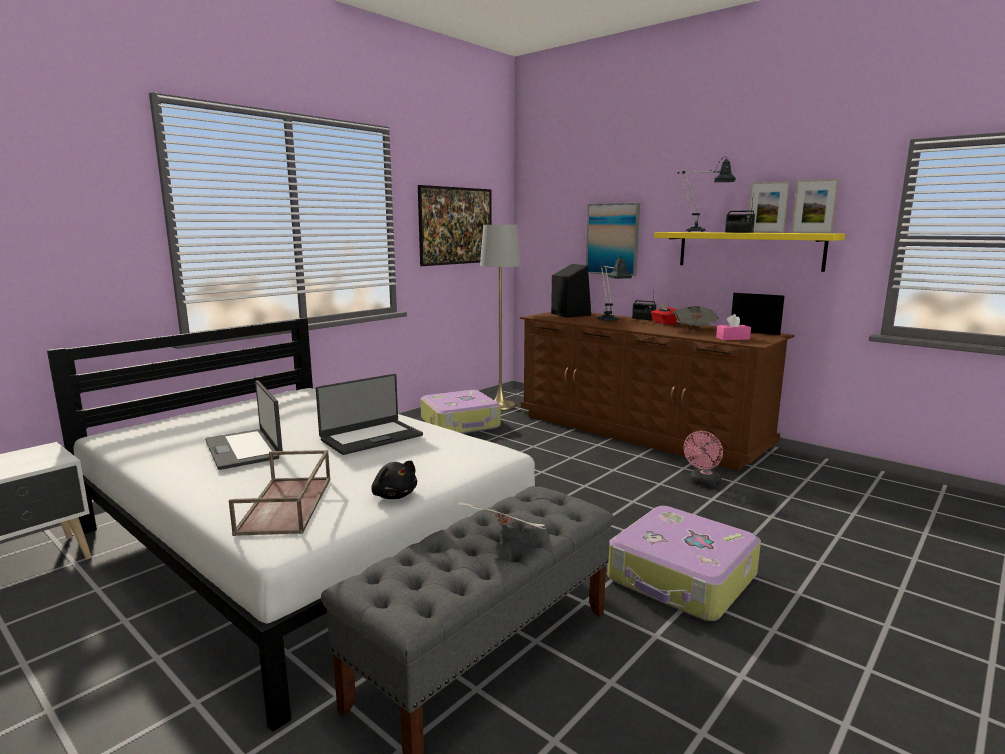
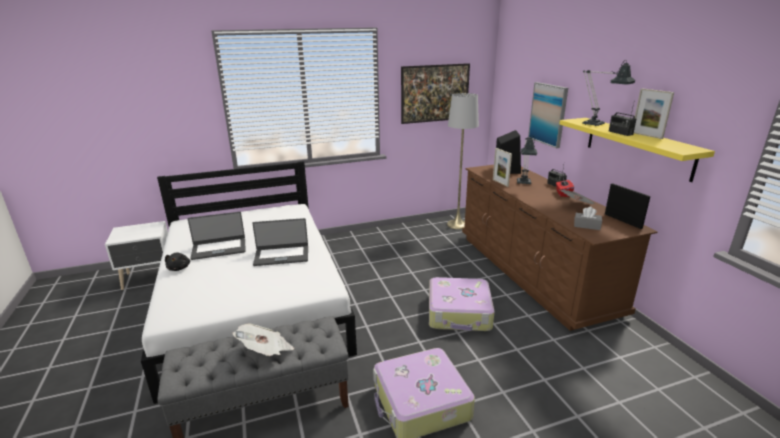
camera: 30 degrees right, 10 degrees up
laptop [205,380,283,470] -> laptop turned 105 degrees counterclockwise [188,212,246,260]
brown tray [229,450,330,536] -> none
black plush toy [371,461,417,499] -> black plush toy moved to [165,253,190,271]
suitcase [420,390,501,433] -> suitcase moved to [429,277,495,331]
pink fan [683,431,723,487] -> none
pink tissue box [716,314,751,340] -> grey tissue box [574,207,602,230]
picture frame [791,179,839,233] -> picture frame moved to [493,148,512,187]

